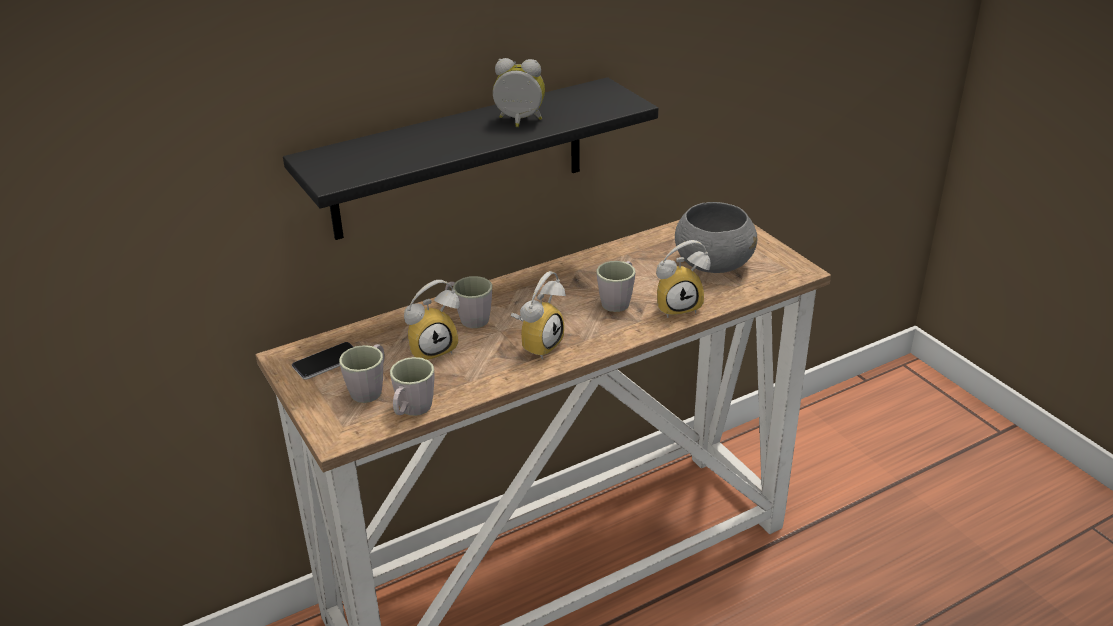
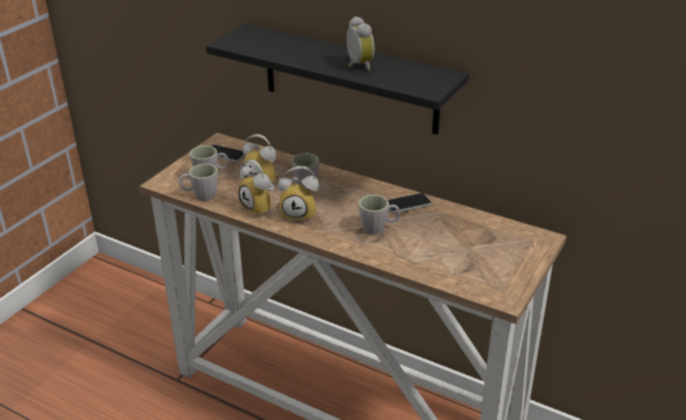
camera: 60 degrees right, 0 degrees up
alarm clock [656,240,711,318] -> alarm clock moved to [238,160,274,217]
grey bowl [675,202,757,273] -> none
none -> phone [388,193,432,213]

